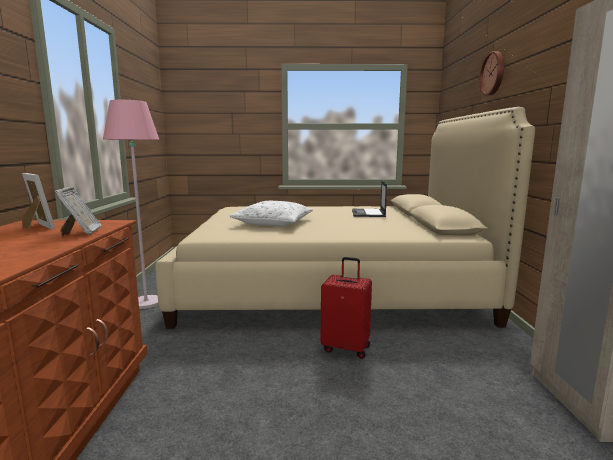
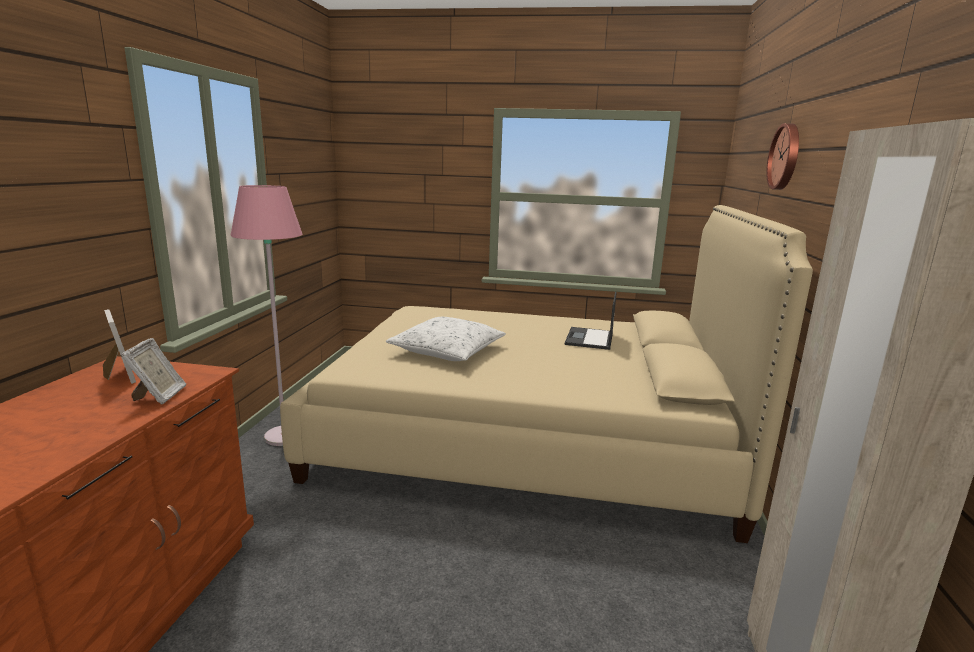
camera: 10 degrees right, 5 degrees up
red suitcase [321,257,372,359] -> none

